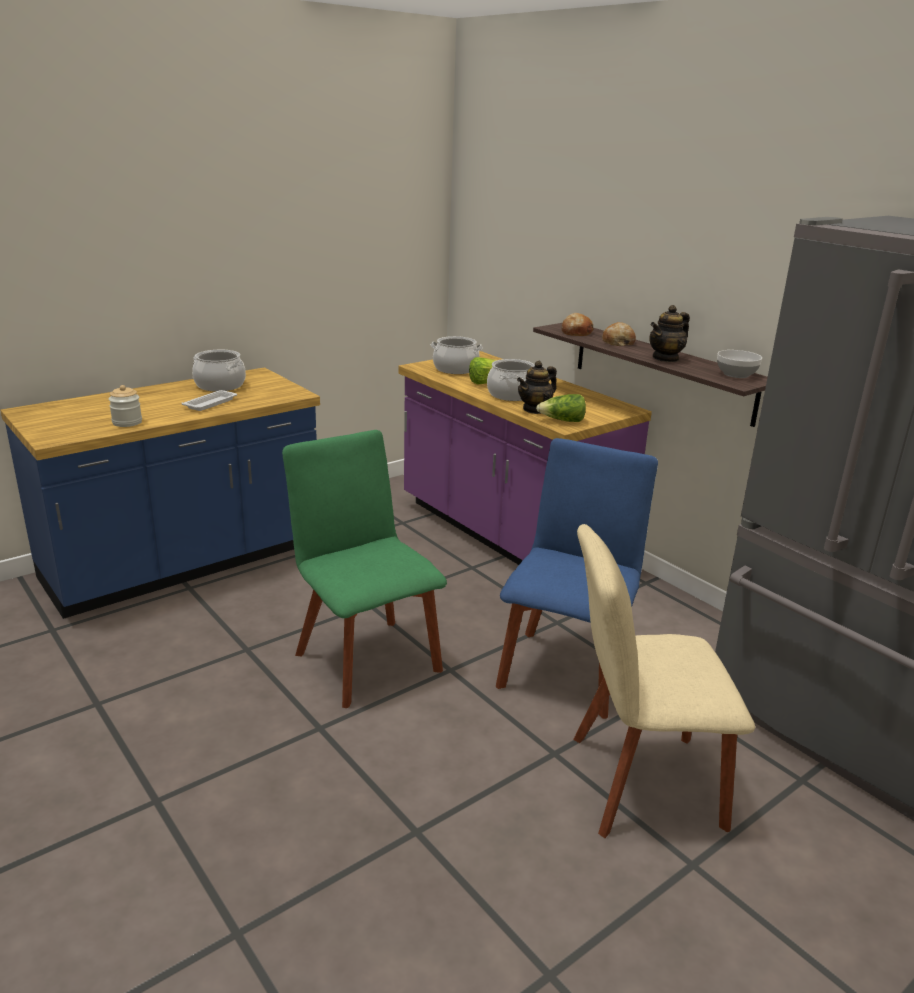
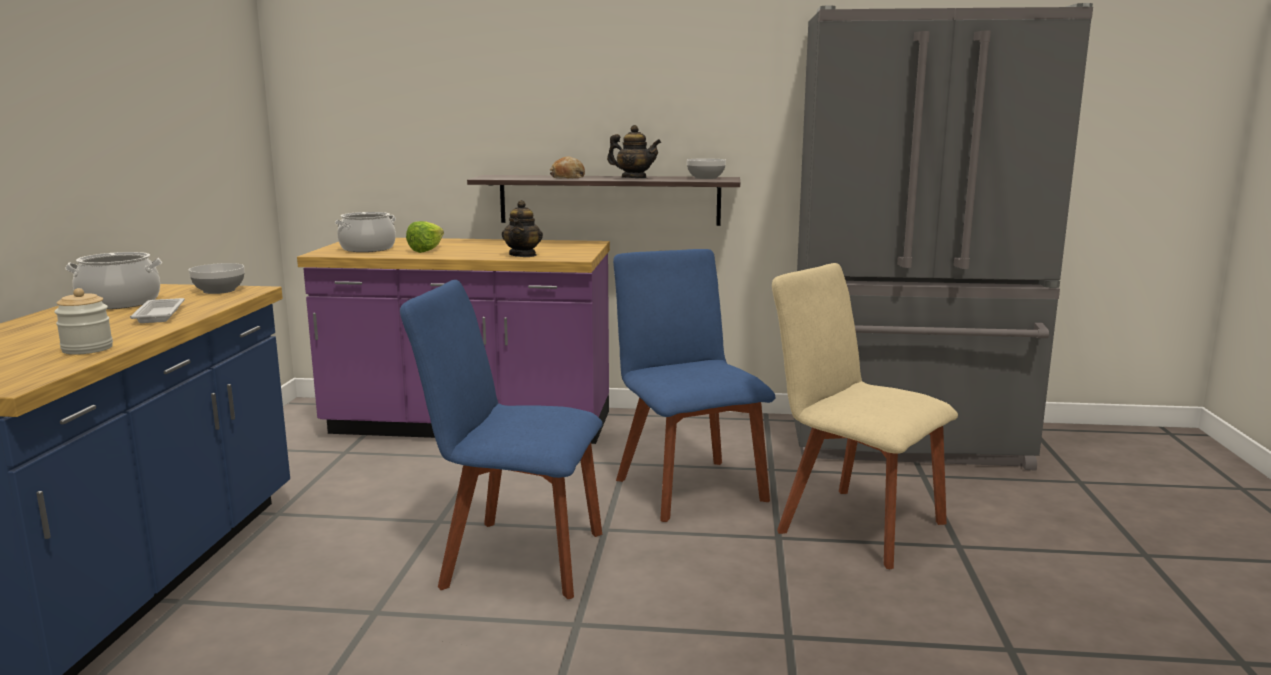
camera: 45 degrees left, 10 degrees down
green chair [282,430,447,708] -> blue chair [400,280,603,599]
cooking pot [487,359,535,401] -> none
lettuce [536,394,586,422] -> none
bread [561,313,594,336] -> none
beige chair [573,524,755,838] -> beige chair turned 90 degrees clockwise [772,263,958,569]
teapot [649,305,690,362] -> teapot turned 75 degrees counterclockwise [607,125,661,178]
none -> bowl [189,263,245,294]

